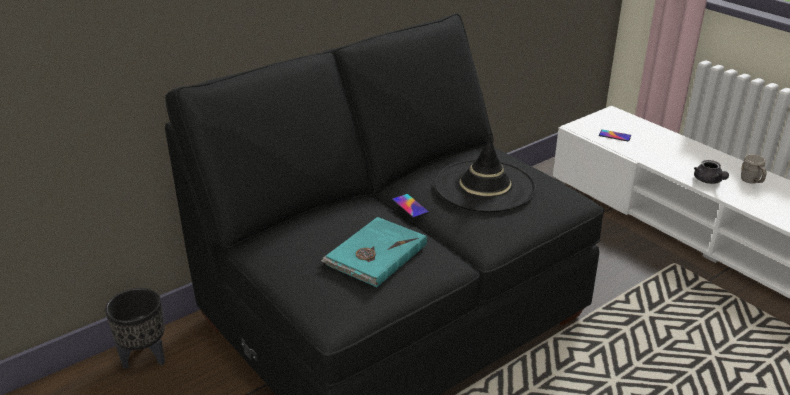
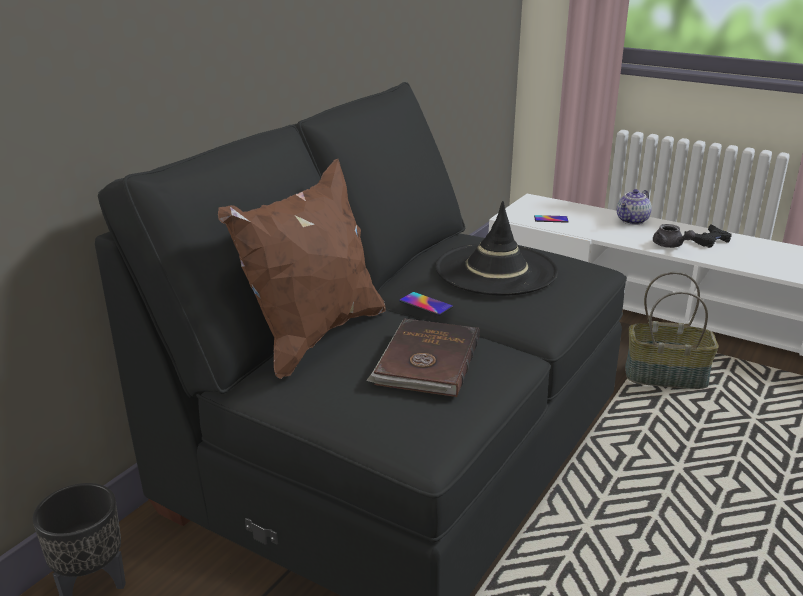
camera: 20 degrees left, 5 degrees down
turquoise book [321,217,427,287] -> brown book [367,318,480,397]
grey mug [741,154,767,184] -> black game controller [684,225,732,248]
none -> brown pillow [218,159,386,379]
none -> teapot [617,189,652,225]
none -> basket [625,272,719,389]

